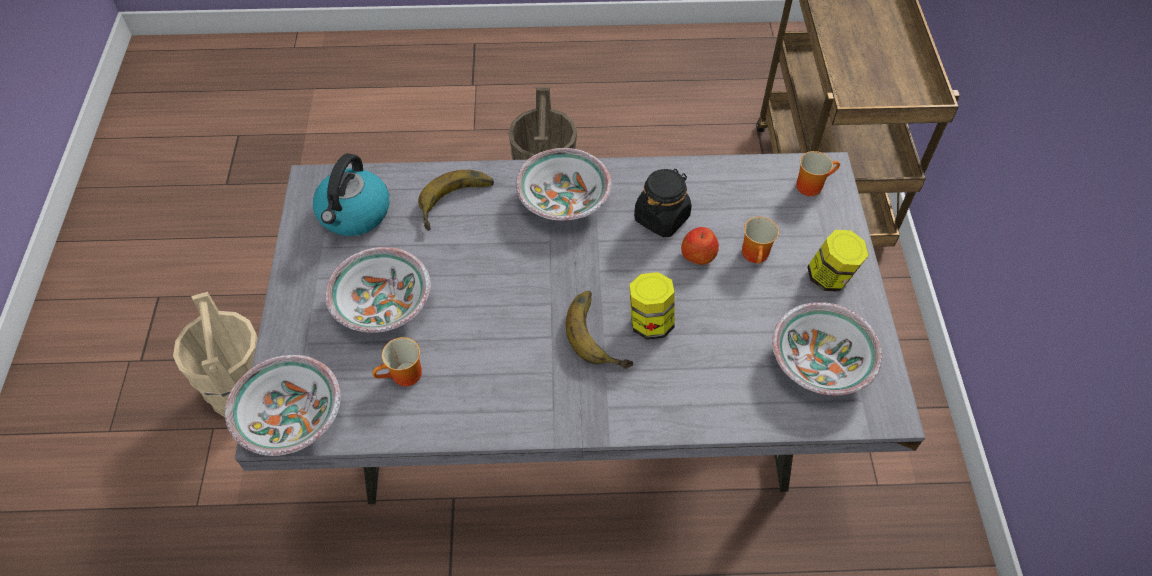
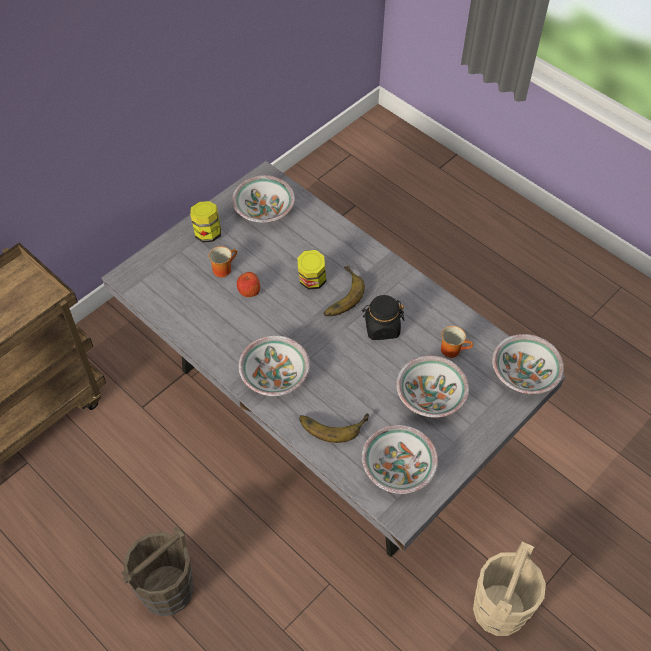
camera: 135 degrees left, 0 degrees up
kettle [313,153,389,236] -> bowl [362,425,438,494]
black jar [634,169,692,237] -> black jar moved to [362,295,404,340]
mug [796,151,840,196] -> none

